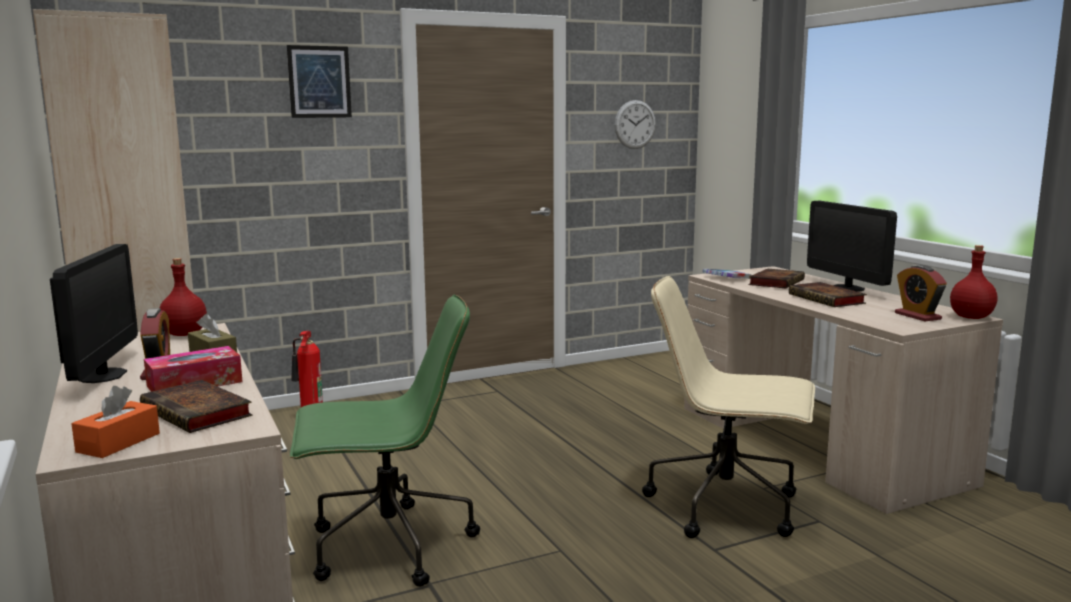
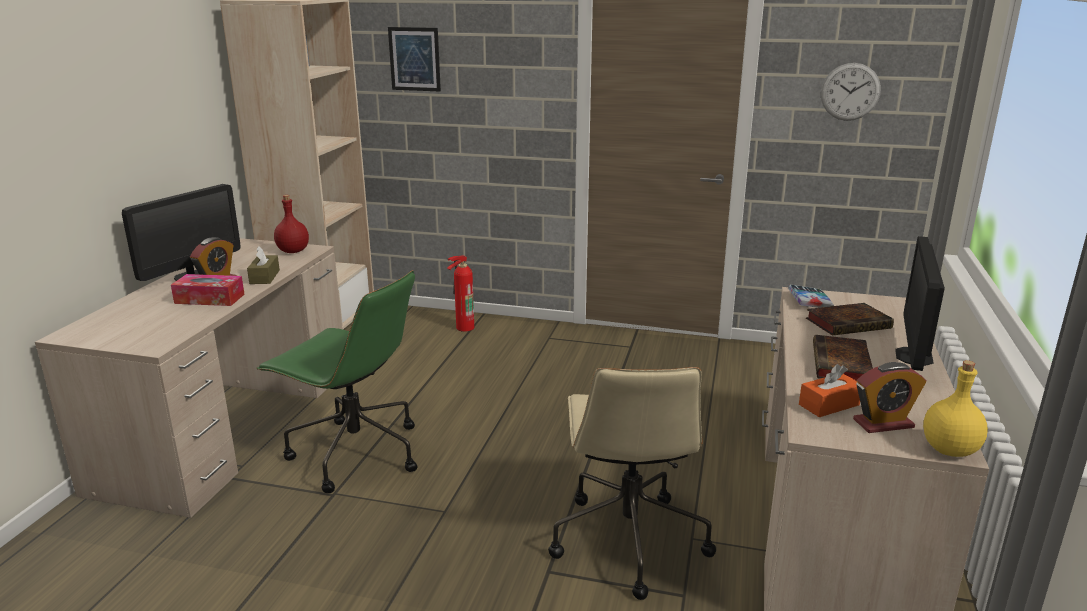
camera: 40 degrees right, 10 degrees up
orange tissue box [72,386,160,458] -> orange tissue box moved to [799,364,860,417]
book [140,380,253,433] -> none
picture [287,45,352,118] -> picture moved to [388,27,441,91]
beige office chair [642,276,815,538] -> beige office chair turned 150 degrees counterclockwise [548,367,716,600]
alarm clock [895,265,947,321] -> alarm clock turned 120 degrees counterclockwise [853,362,927,433]
red bottle [950,245,997,319] -> yellow bottle [923,360,988,457]

